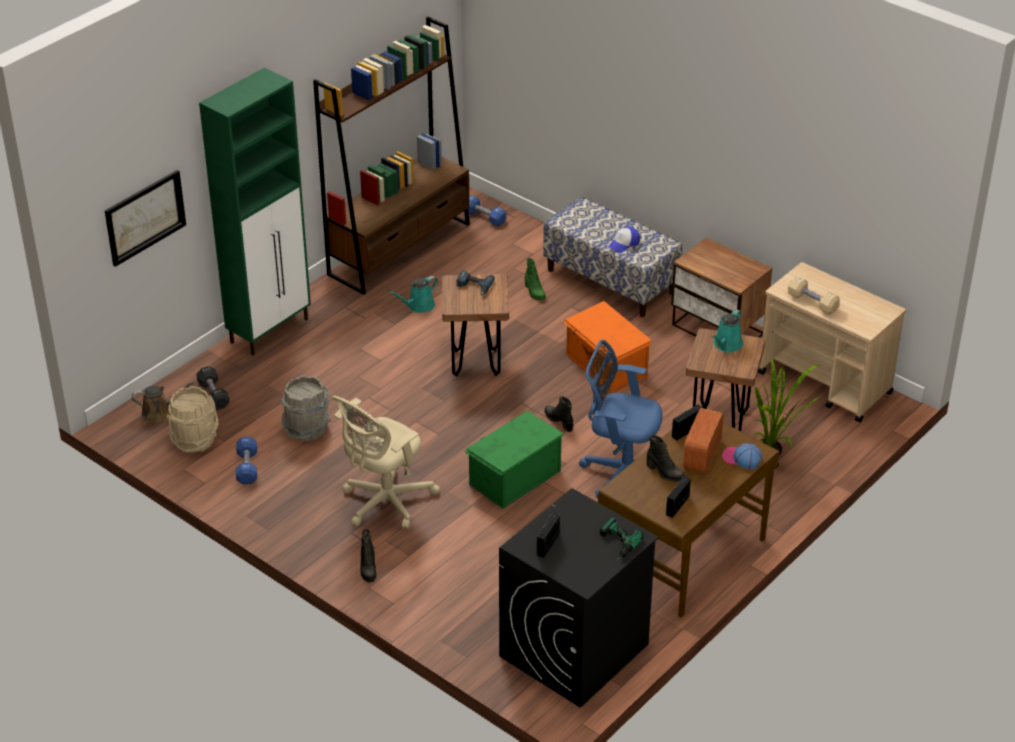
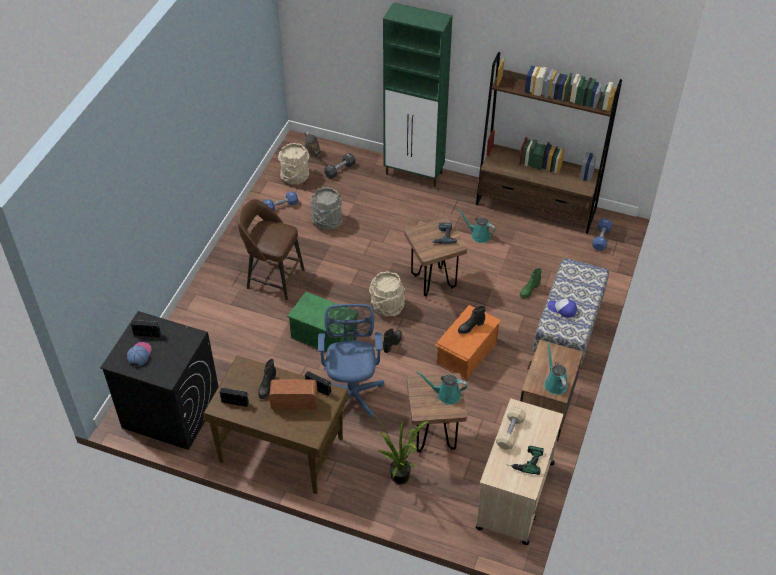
camera: 70 degrees right, 10 degrees up
picture [105,170,186,267] -> none
beige office chair [332,396,440,529] -> brown stool [238,199,305,300]
black boot [360,529,377,582] -> black boot moved to [458,306,486,334]
power drill [600,517,644,561] -> power drill moved to [505,446,544,475]
cap [722,443,763,469] -> cap moved to [127,342,152,367]
none -> beige bucket [369,271,405,317]
none -> turquoise watering can [545,341,568,395]

